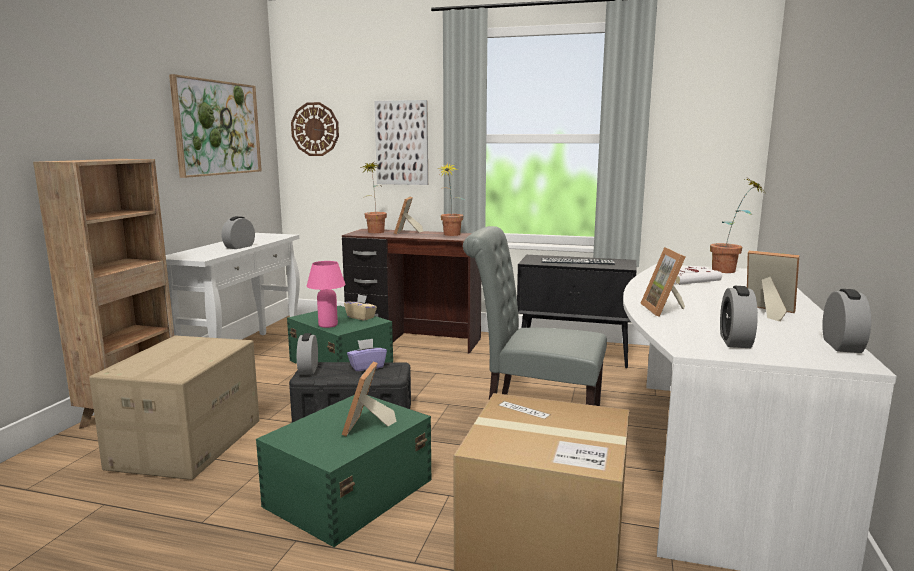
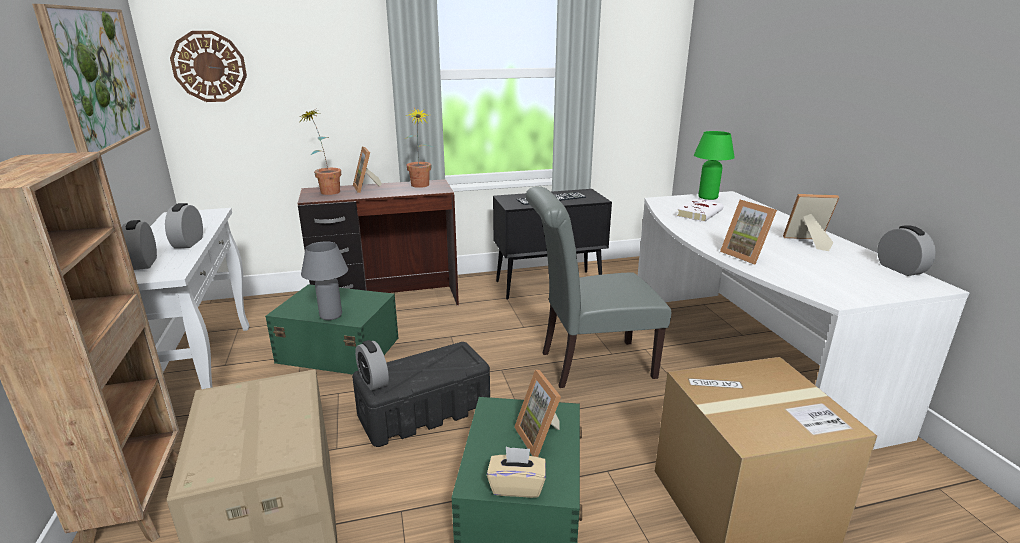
camera: 30 degrees left, 10 degrees up
pink table lamp [307,261,346,328] -> grey table lamp [301,241,348,320]
beige tissue box [344,294,377,321] -> beige tissue box moved to [487,447,546,498]
purple tissue box [347,339,387,371] -> none
picture [374,100,428,185] -> none
potted plant [710,179,765,273] -> green table lamp [694,131,735,200]
alarm clock [720,286,758,348] -> alarm clock moved to [122,220,157,270]

